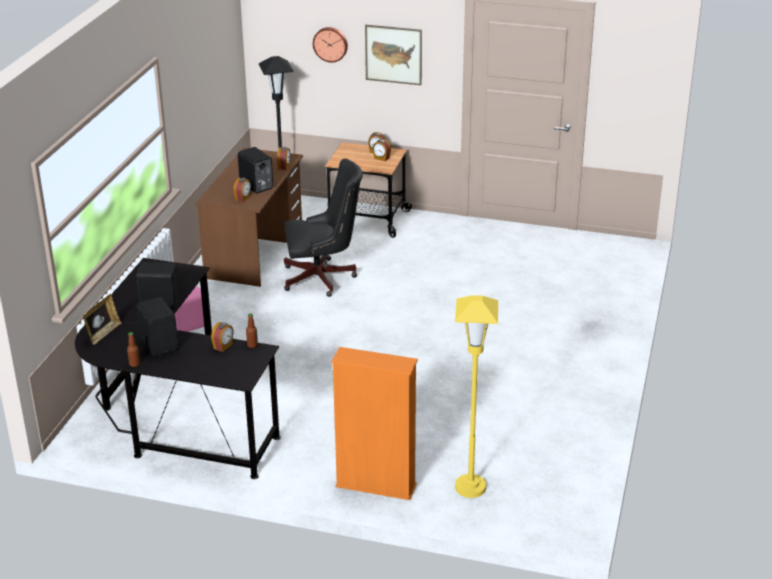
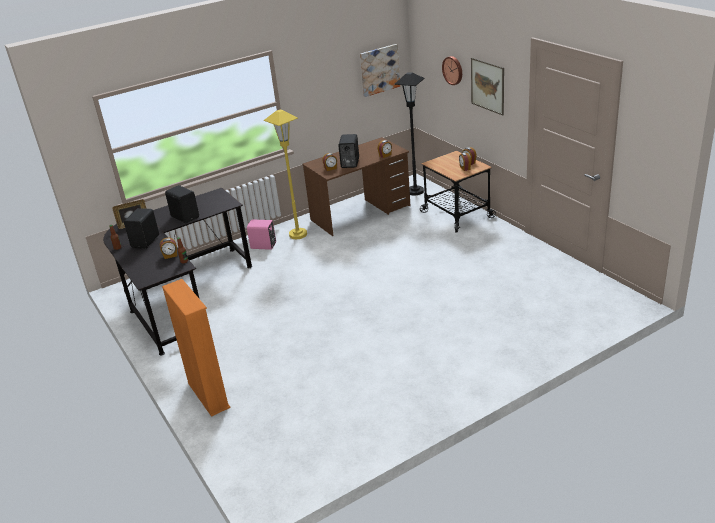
camera: 45 degrees right, 0 degrees up
black office chair [284,159,363,297] -> none
yellow floor lamp [455,295,498,498] -> yellow floor lamp moved to [264,109,307,239]
none -> picture [360,44,400,97]

